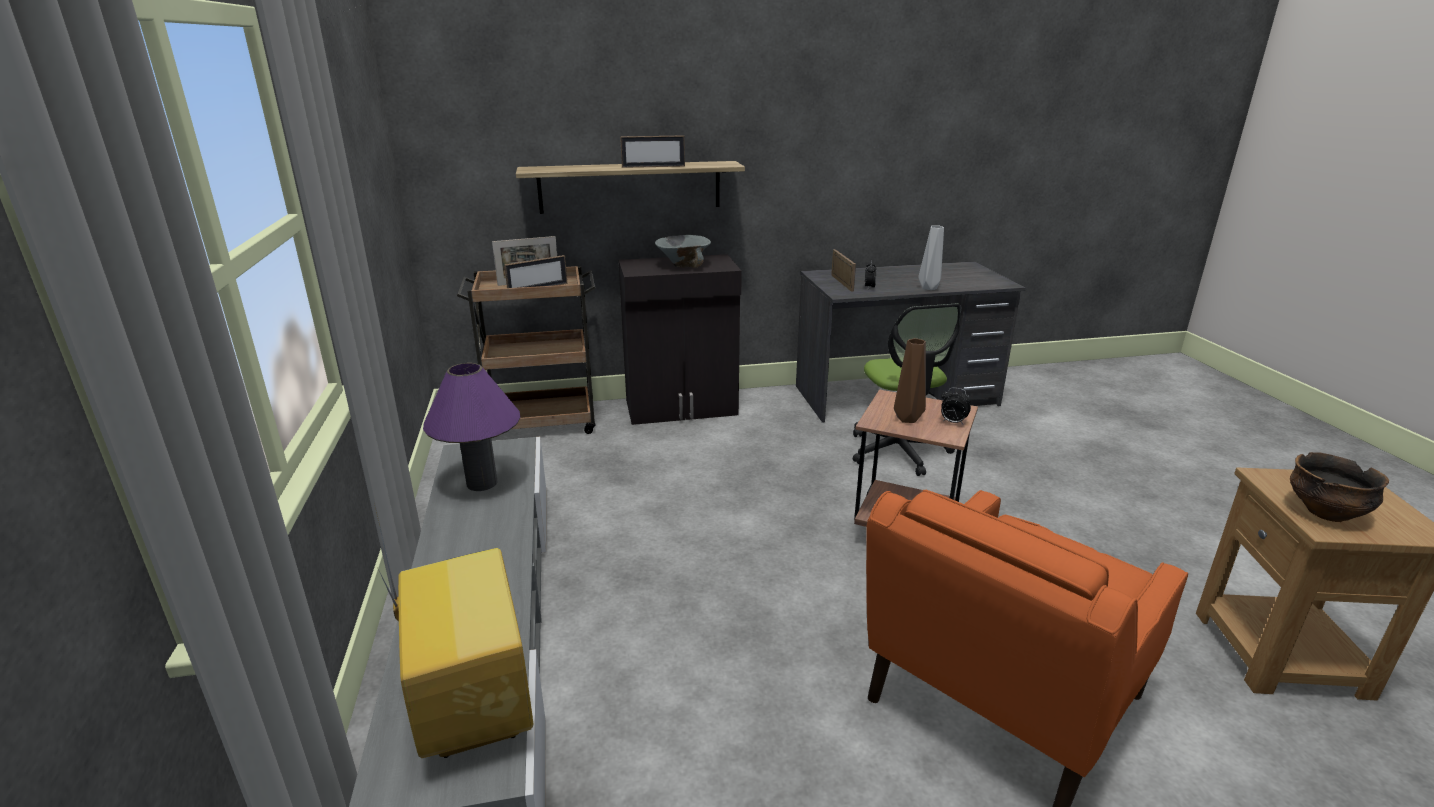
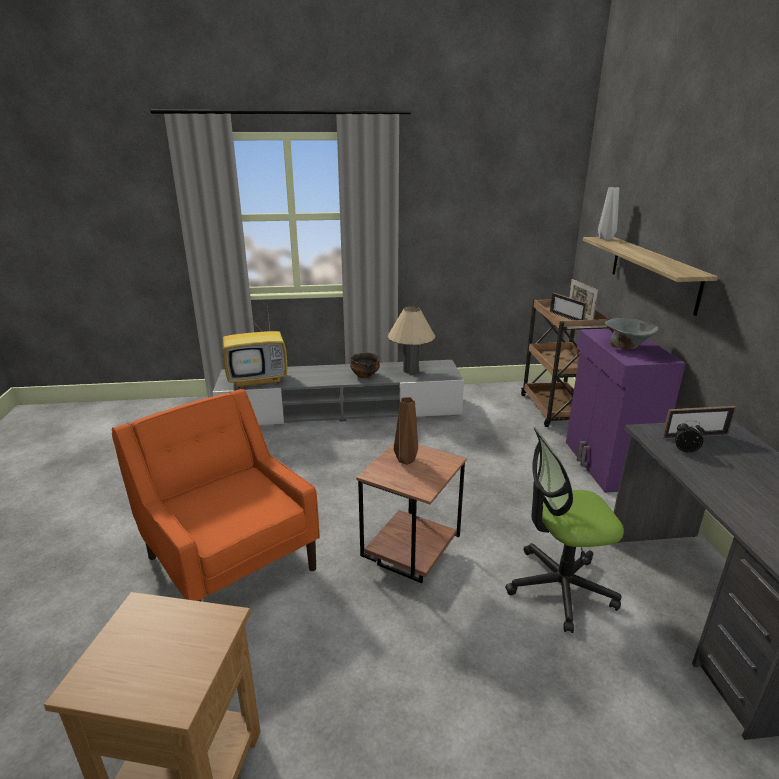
camera: 95 degrees right, 0 degrees up
purple table lamp [423,363,520,491] -> beige table lamp [388,307,435,374]
black cabinet [618,254,742,425] -> purple cabinet [566,328,686,493]
picture frame [620,135,685,168] -> none
grey vase [918,226,944,290] -> grey vase moved to [598,187,619,240]
alarm clock [941,388,971,424] -> none
bowl [1290,452,1389,522] -> bowl moved to [350,352,380,378]

